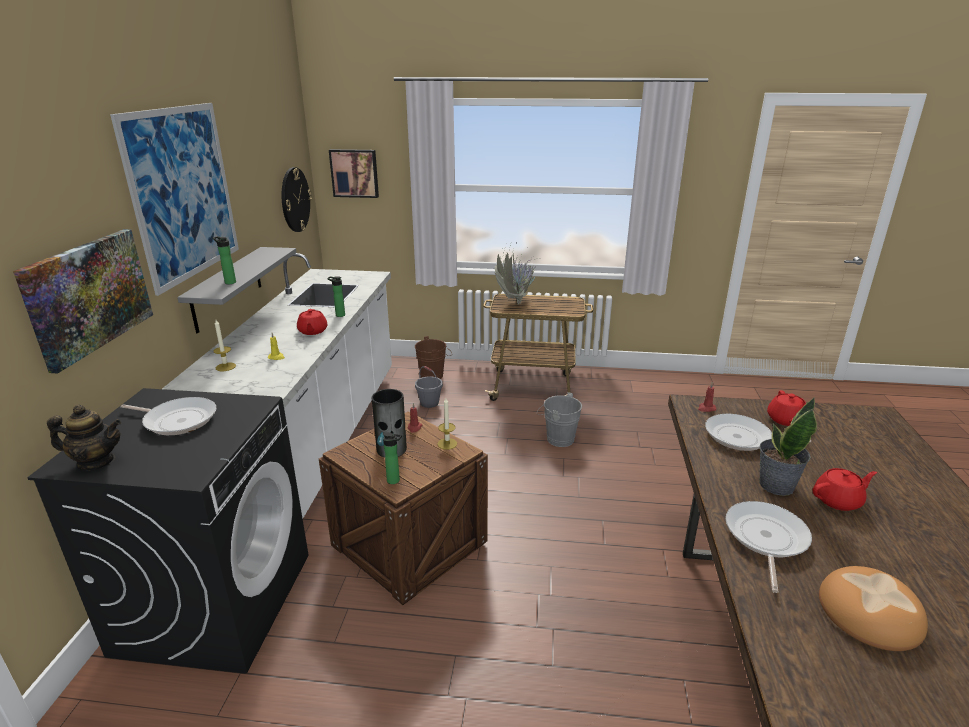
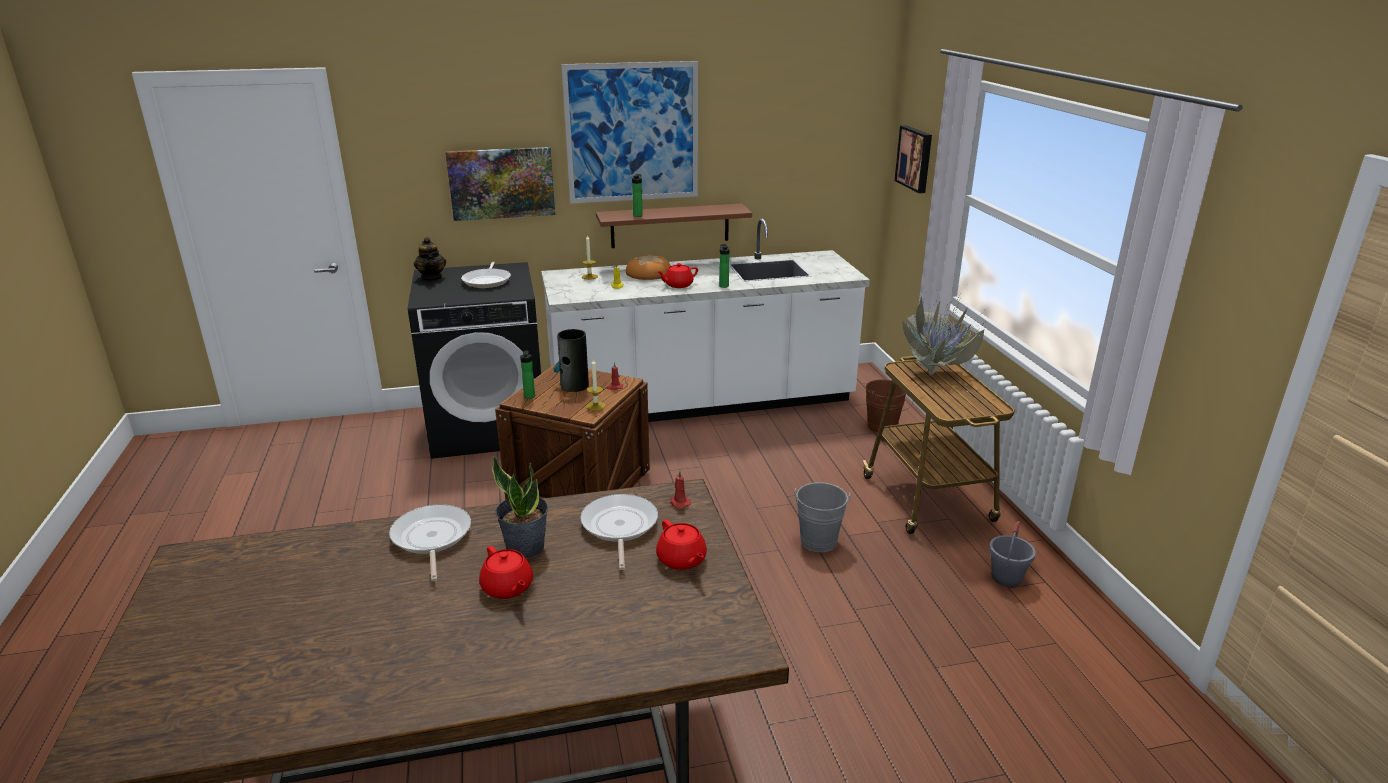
camera: 70 degrees right, 0 degrees up
grey shelf [177,247,297,333] -> brown shelf [596,204,752,248]
wall clock [282,167,312,232] -> none
grey bucket [415,366,443,408] -> grey bucket moved to [989,521,1036,587]
frying pan [726,501,812,593] -> frying pan turned 105 degrees counterclockwise [389,504,471,581]
red teapot [767,390,806,426] -> red teapot turned 105 degrees counterclockwise [656,519,707,570]
bread [819,566,928,651] -> bread moved to [626,255,671,280]

